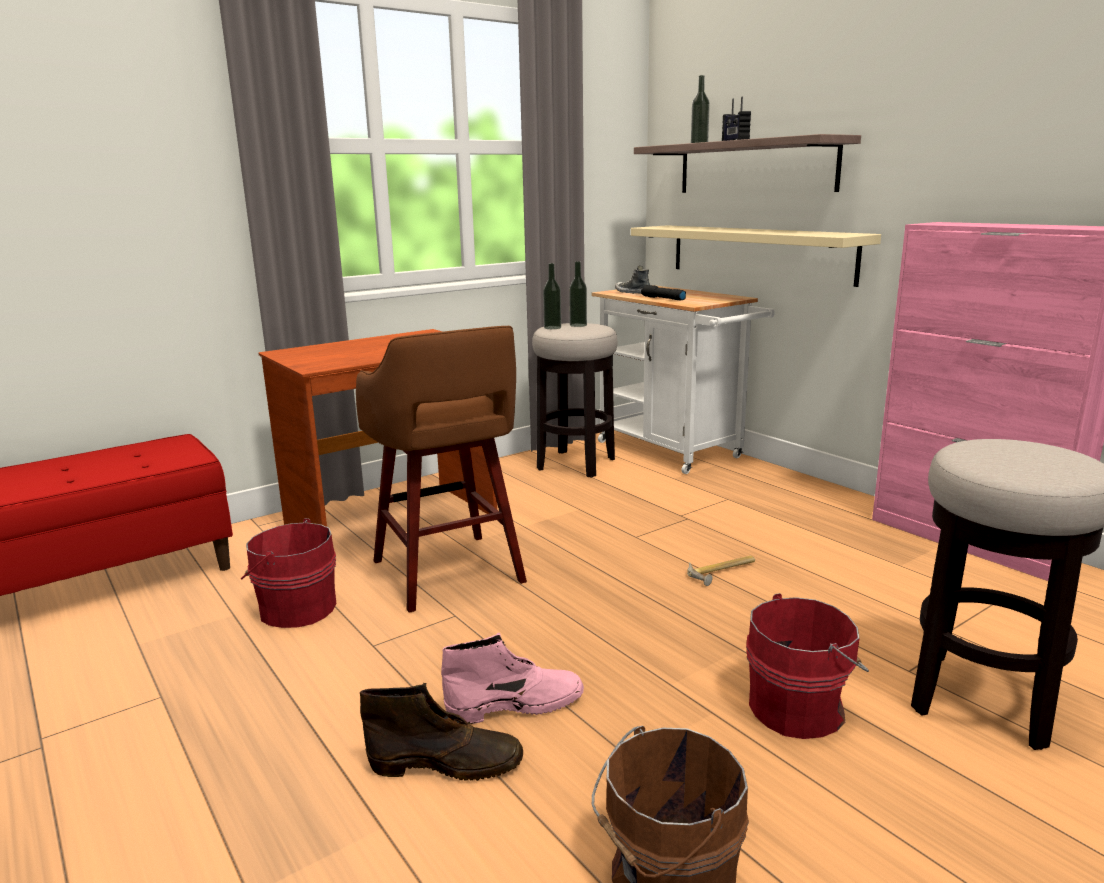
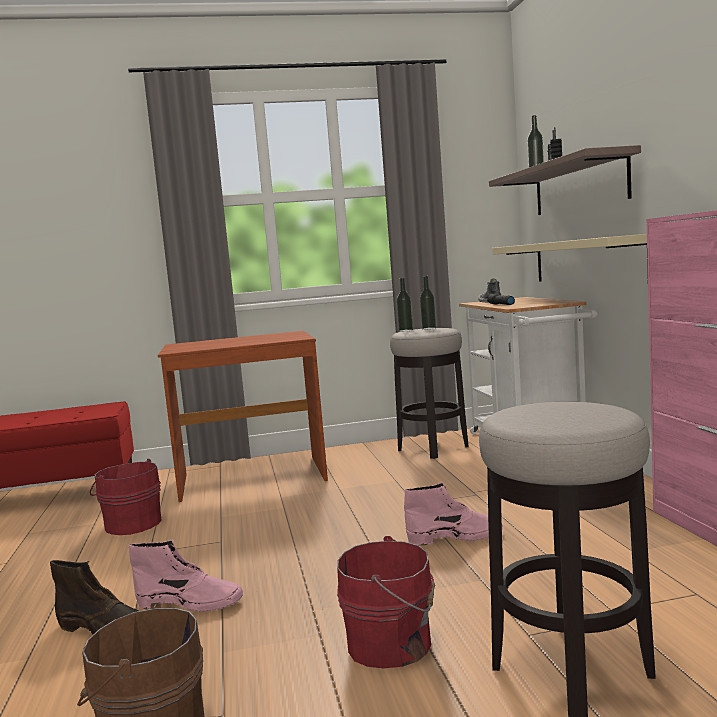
camera: 25 degrees right, 10 degrees down
brown stool [356,326,527,613] -> none
hammer [687,555,755,586] -> pink boot [404,482,503,545]

